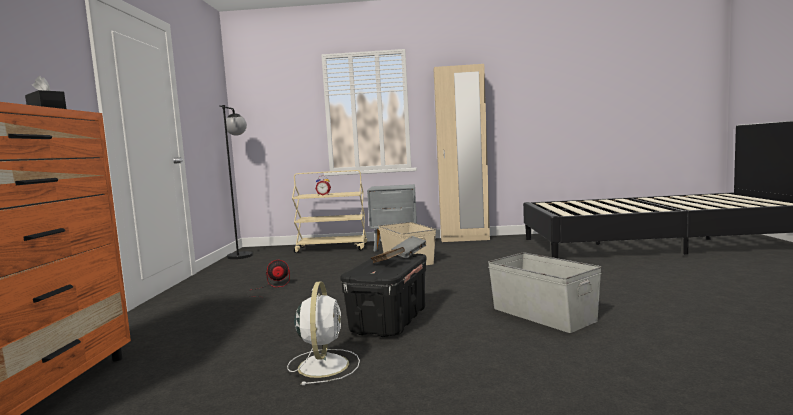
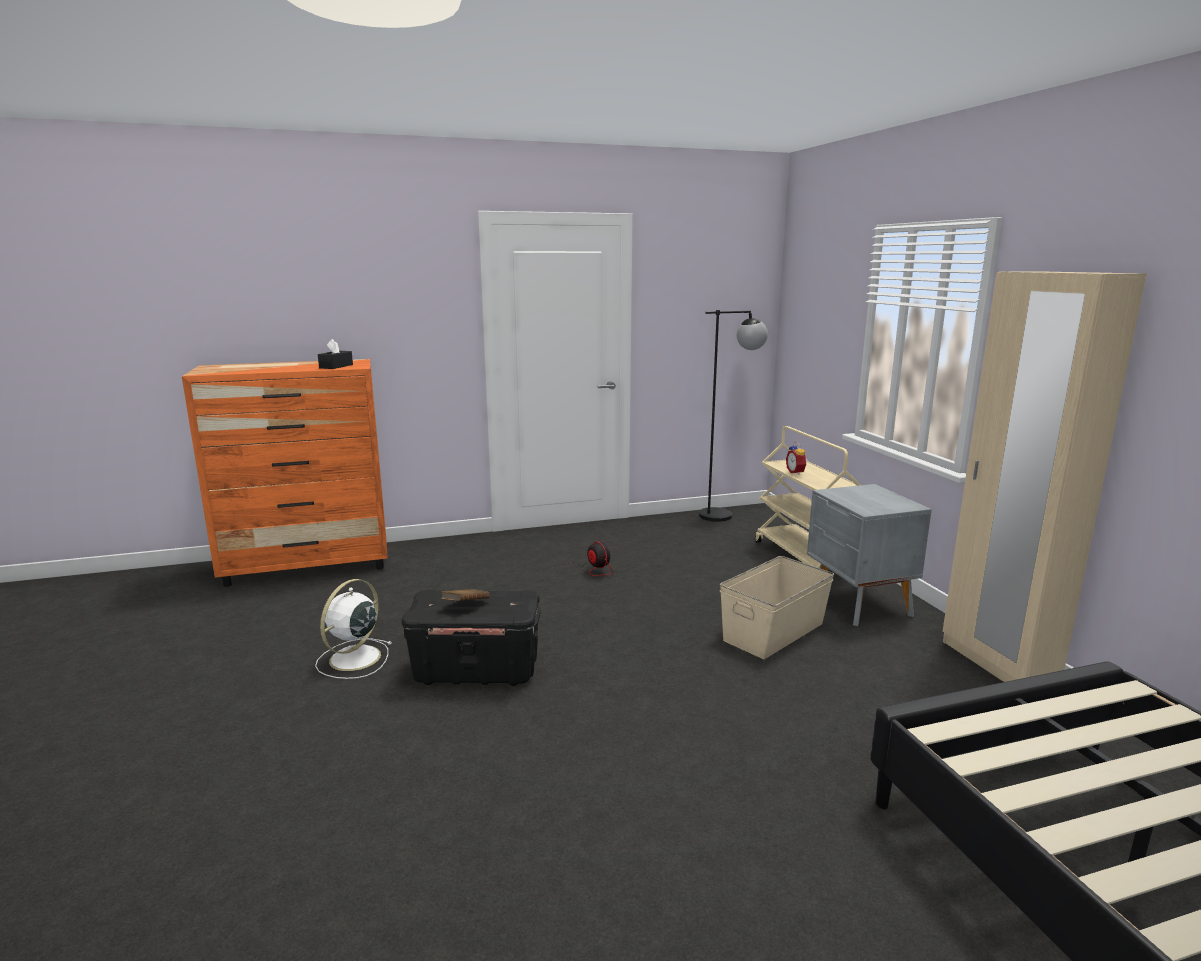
camera: 70 degrees right, 10 degrees up
white fan [287,281,360,385] -> white fan turned 135 degrees clockwise [315,579,392,679]
grey book [391,236,426,258] -> none
grey storage box [488,253,602,333] -> none

